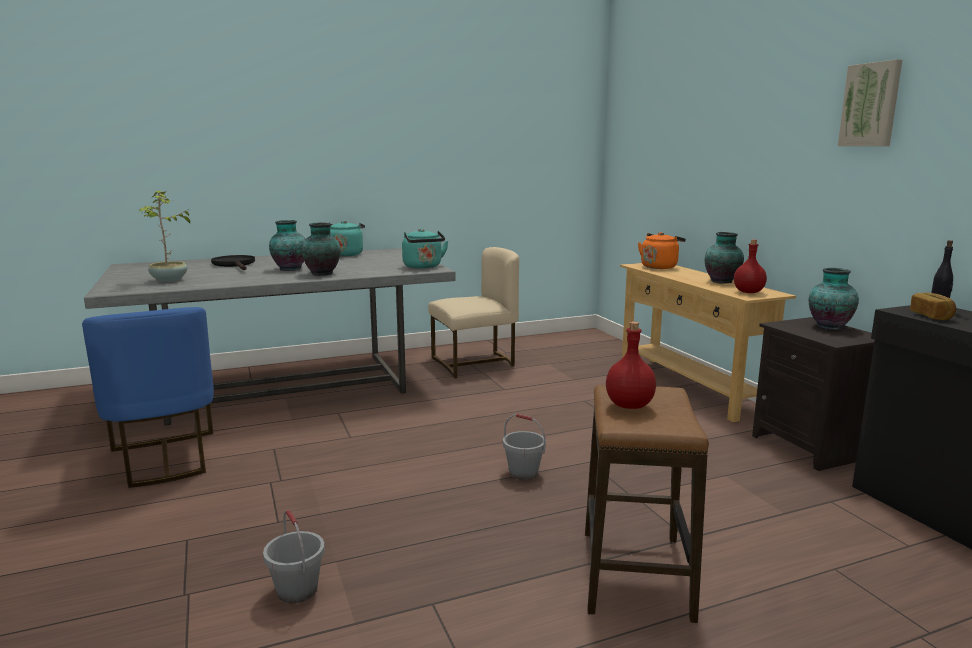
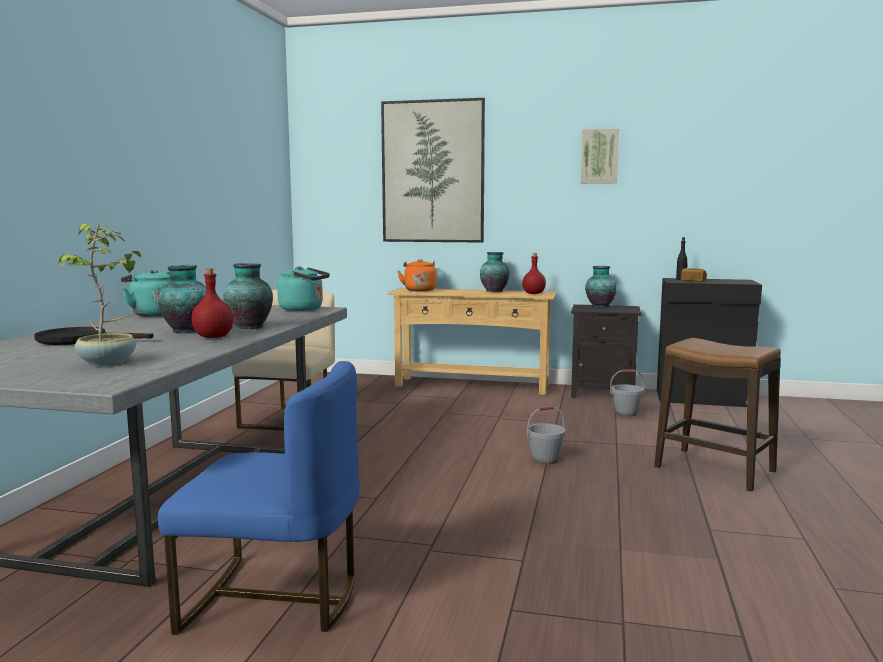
camera: 55 degrees left, 5 degrees down
grey bucket [263,510,325,603] -> grey bucket moved to [610,370,645,417]
red bottle [606,321,656,409] -> red bottle moved to [191,268,234,338]
none -> picture [381,98,485,243]

